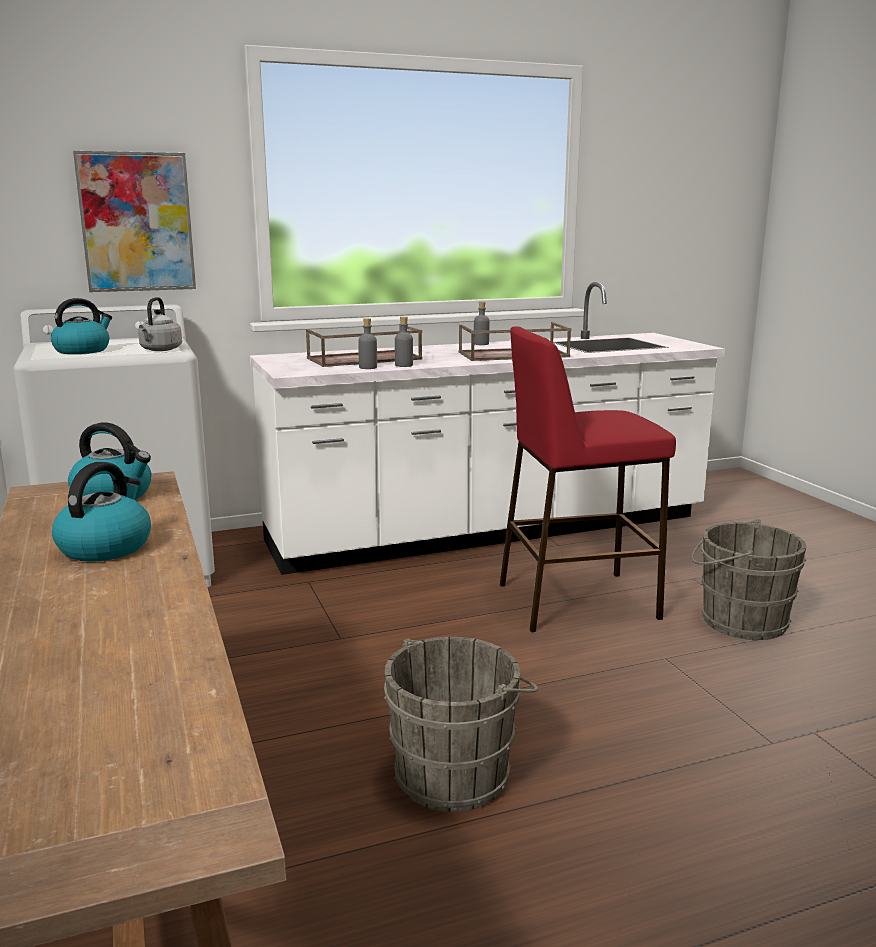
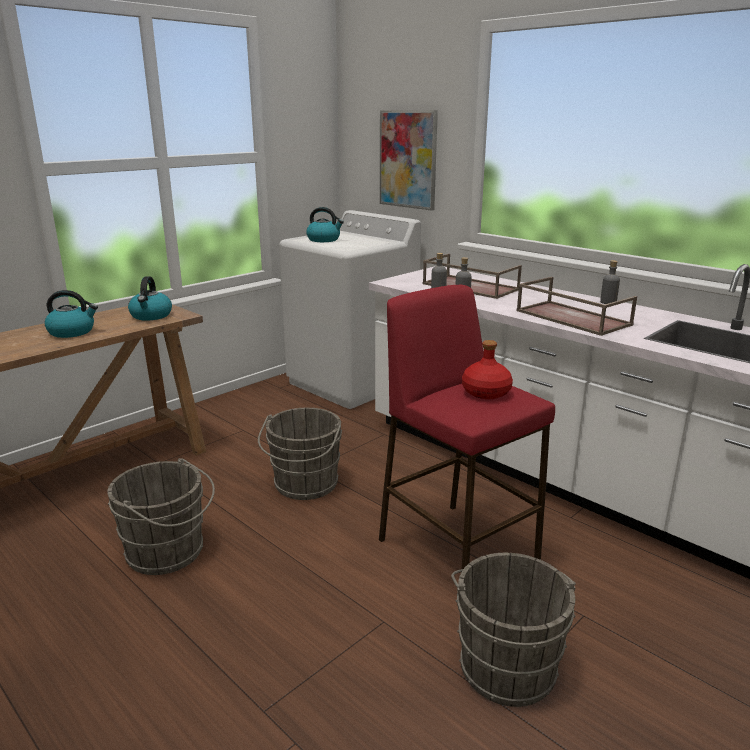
camera: 65 degrees right, 5 degrees up
grey kettle [138,297,182,351] -> none
none -> grey bucket [258,408,342,500]
none -> red bottle [462,340,513,399]

